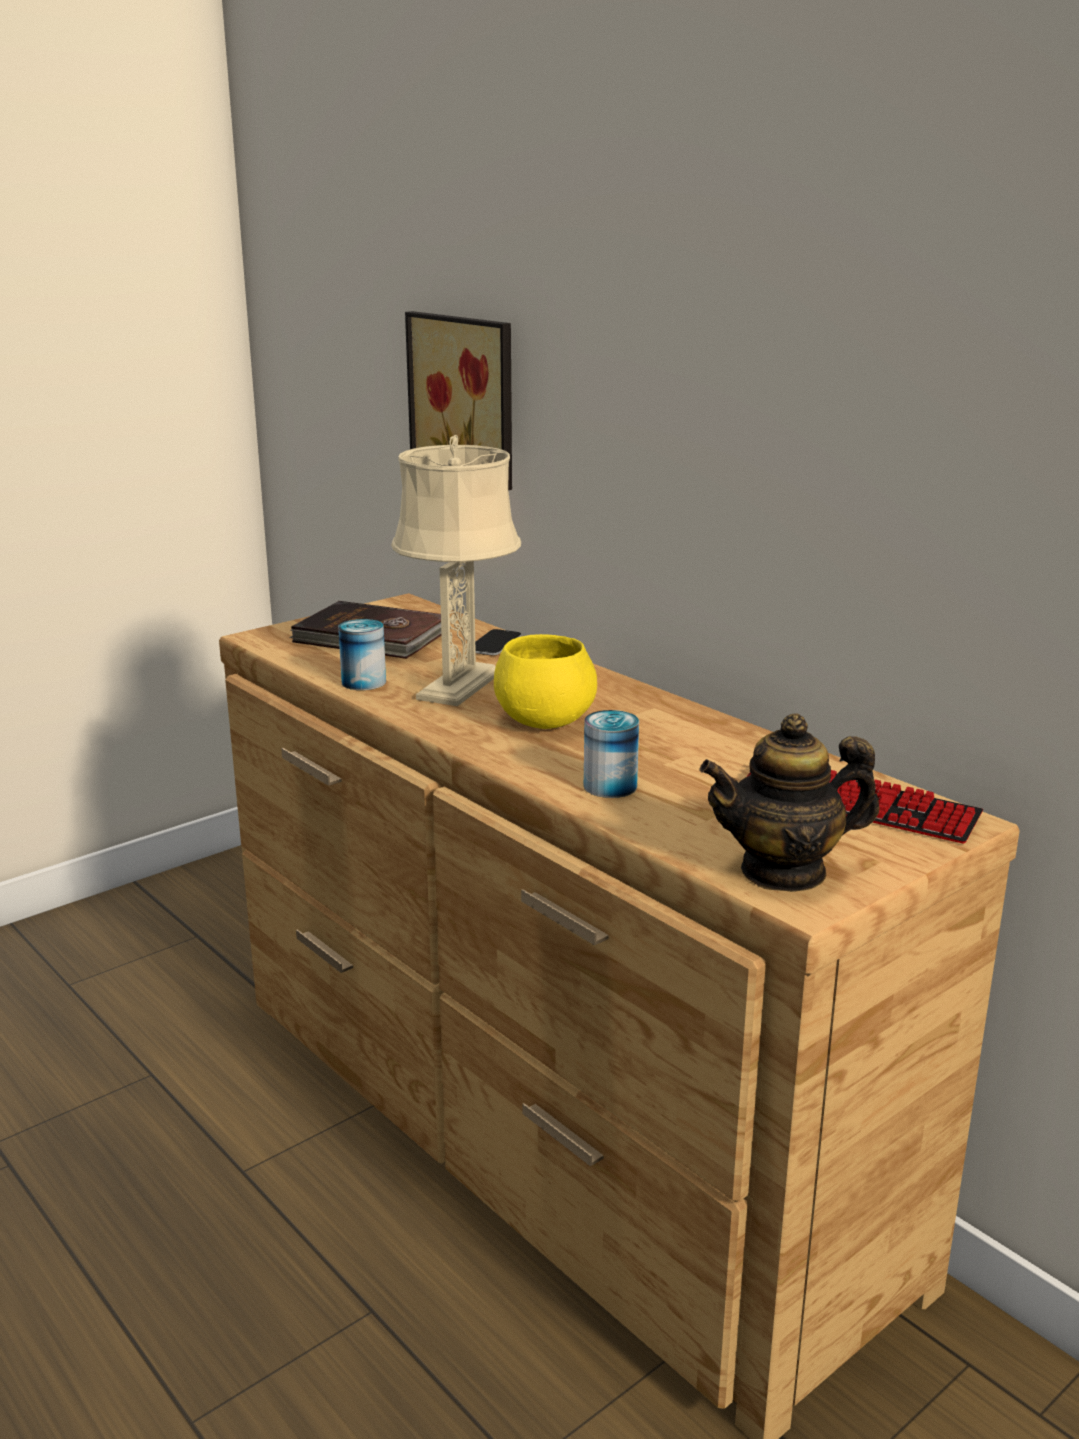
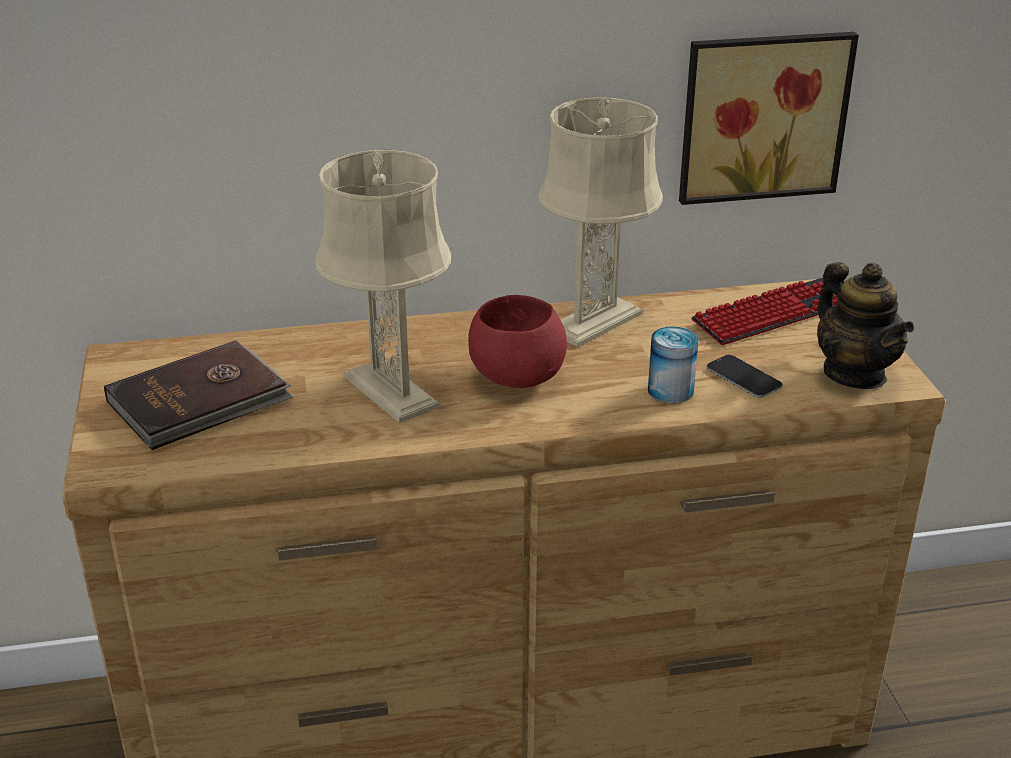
camera: 60 degrees left, 10 degrees up
can [338,619,386,690] -> none
picture [405,311,512,490] -> picture moved to [679,32,859,205]
phone [475,629,521,655] -> phone moved to [707,355,783,398]
yellow bowl [494,634,597,729] -> red bowl [468,295,567,388]
teapot [700,713,880,892] -> teapot turned 45 degrees counterclockwise [817,262,914,389]
none -> beige table lamp [538,97,663,347]

